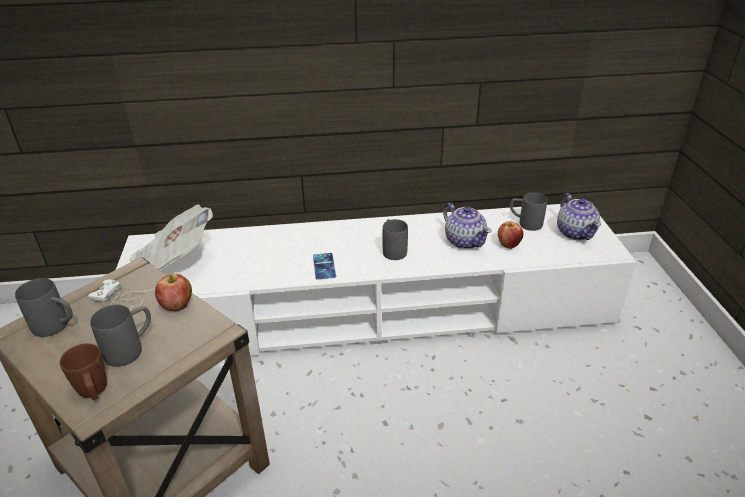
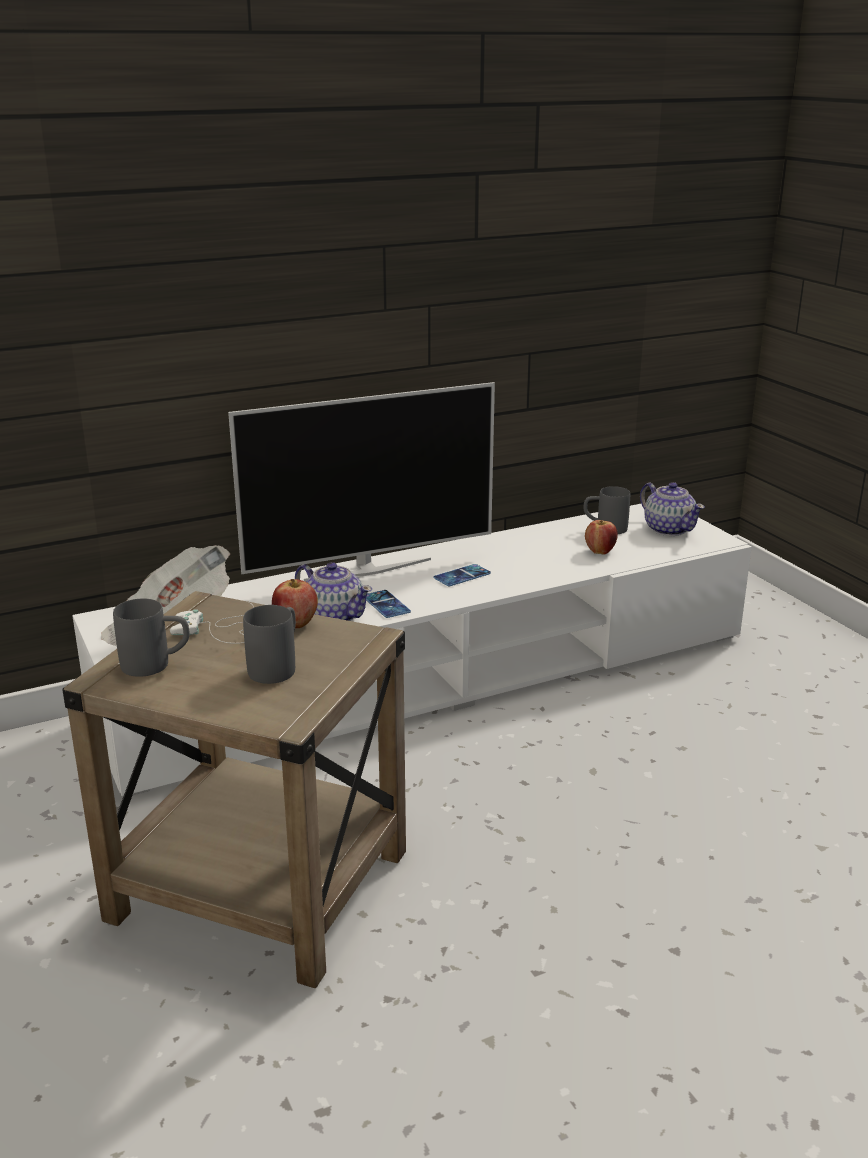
camera: 20 degrees left, 10 degrees down
brown mug [60,343,107,400] -> none
grey mug [383,219,408,260] -> phone [434,564,491,586]
teapot [443,203,491,249] -> teapot moved to [295,562,372,621]
none -> television [228,382,495,581]

